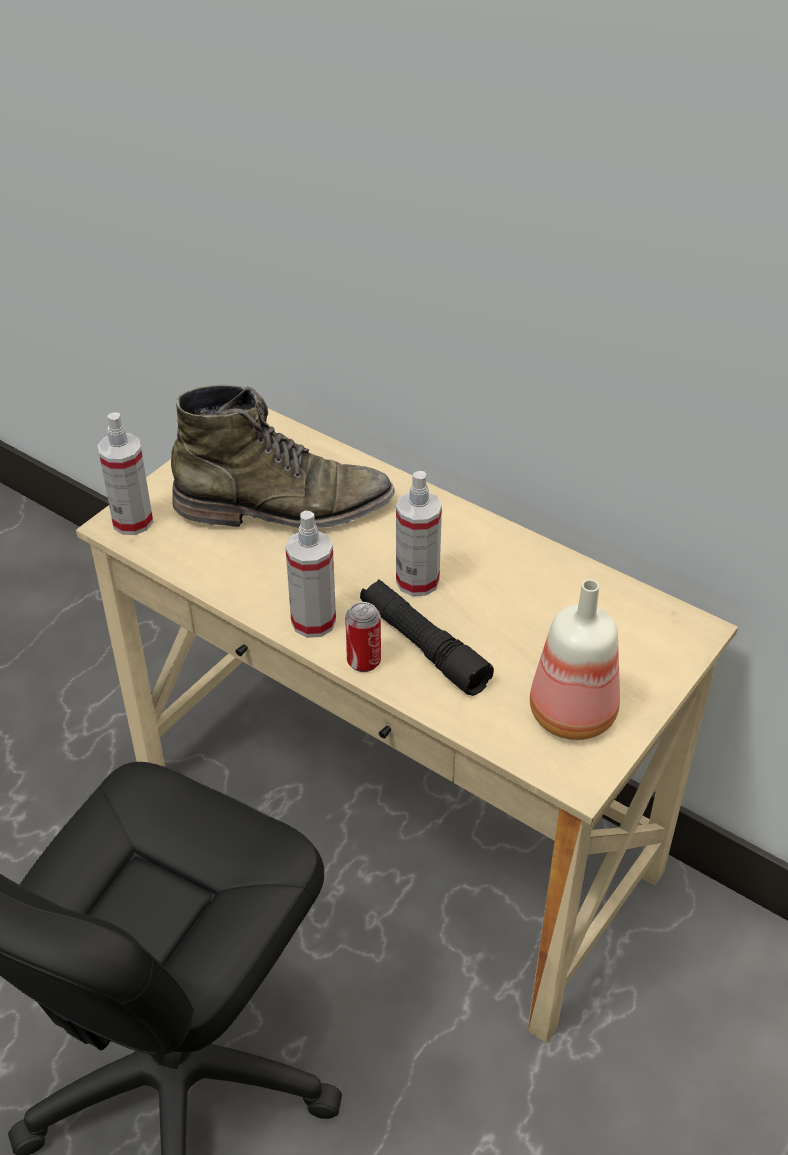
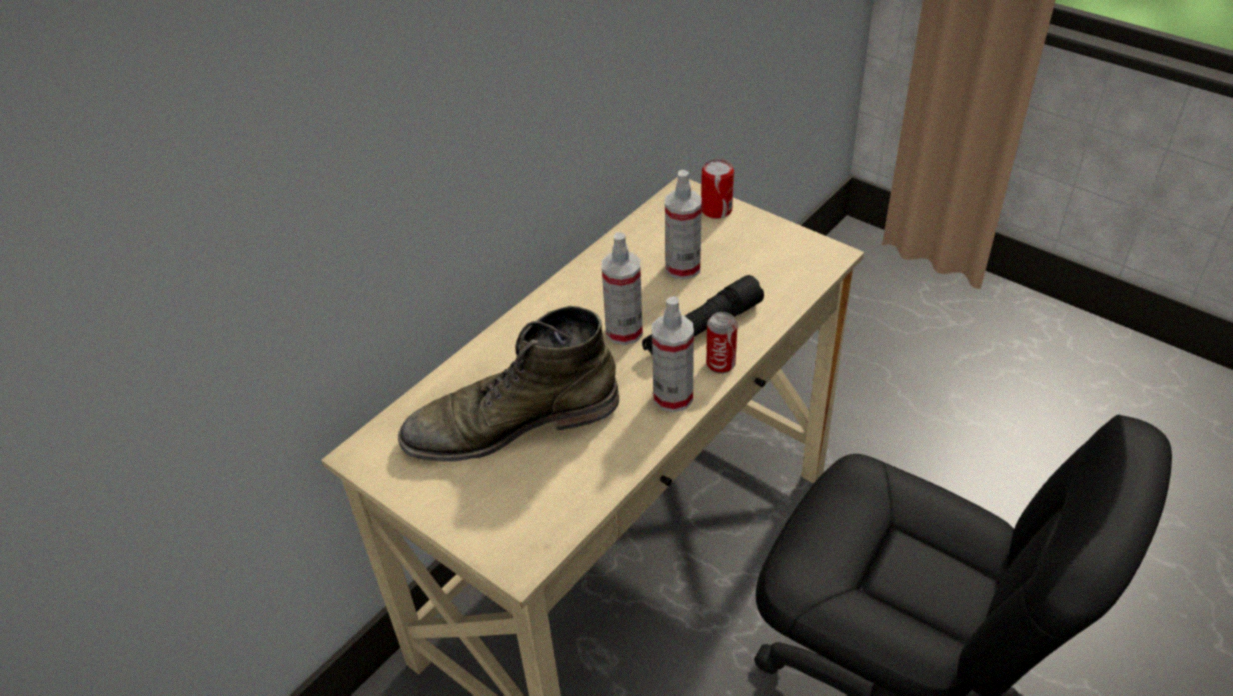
camera: 85 degrees left, 0 degrees up
spray bottle [98,412,153,535] -> spray bottle moved to [665,170,702,280]
green boot [171,385,395,528] -> green boot turned 105 degrees counterclockwise [398,306,619,462]
bottle [530,579,620,740] -> none
none -> can [701,159,734,219]

